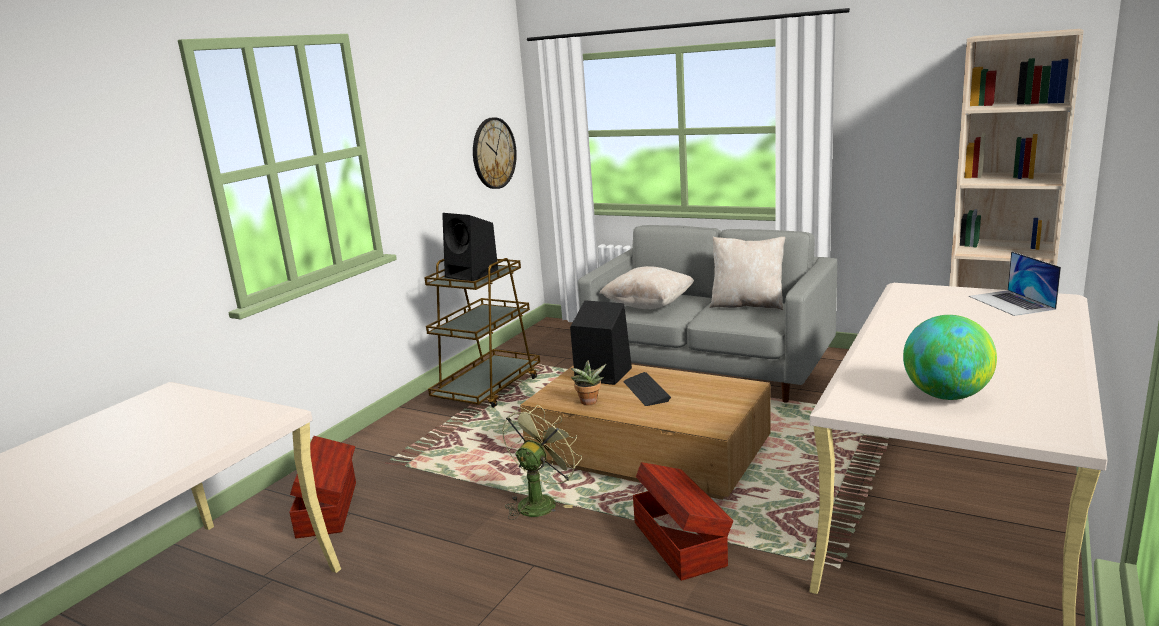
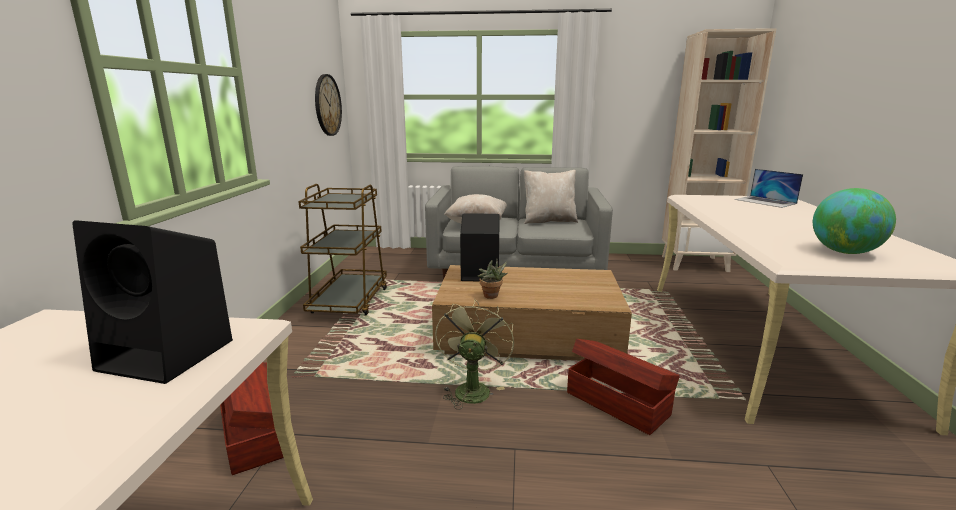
camera: 25 degrees left, 0 degrees up
black speaker [442,213,498,281] -> black speaker moved to [72,220,233,384]
keyboard [623,372,671,406] -> none

